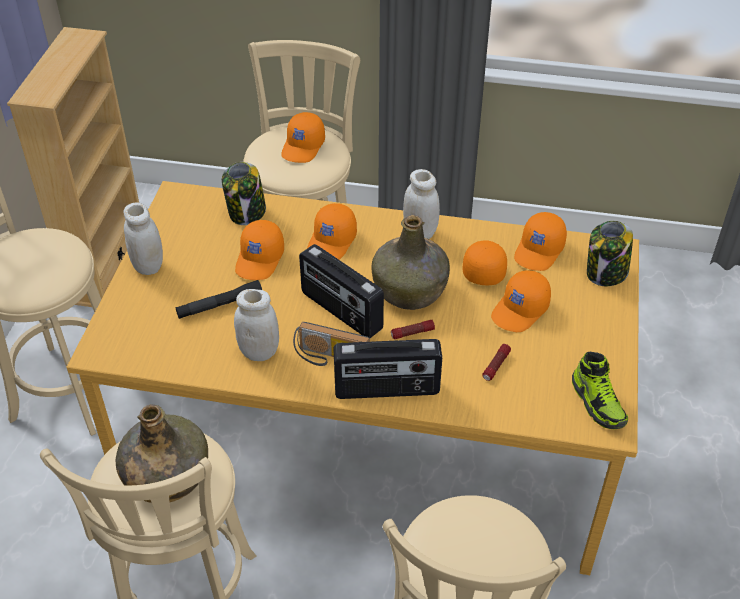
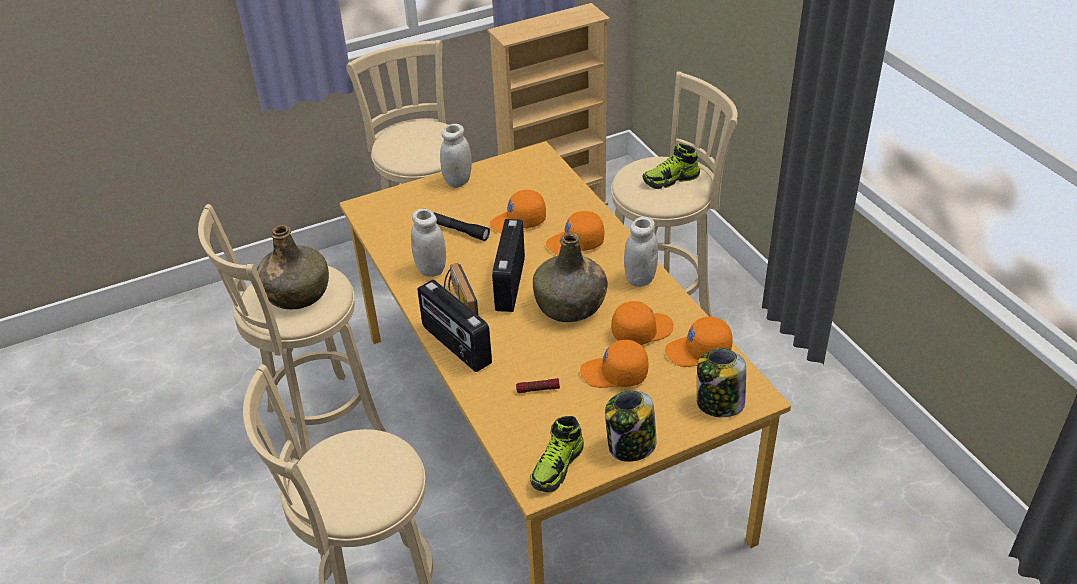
camera: 55 degrees right, 5 degrees down
jar [222,162,266,225] -> jar moved to [605,390,657,462]
orange cap [281,112,325,163] -> shoe [643,143,700,189]
flashlight [391,320,435,339] -> none

